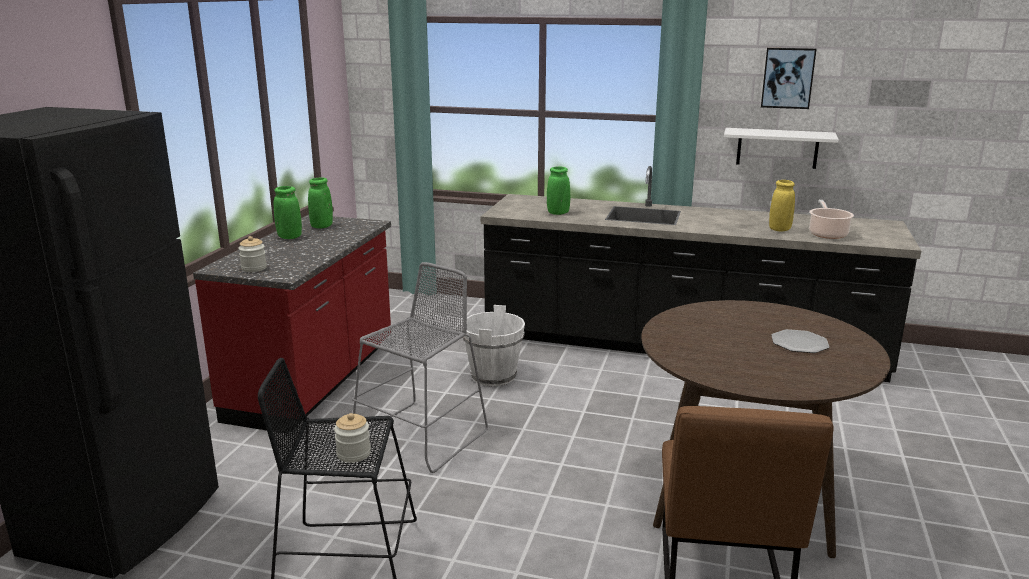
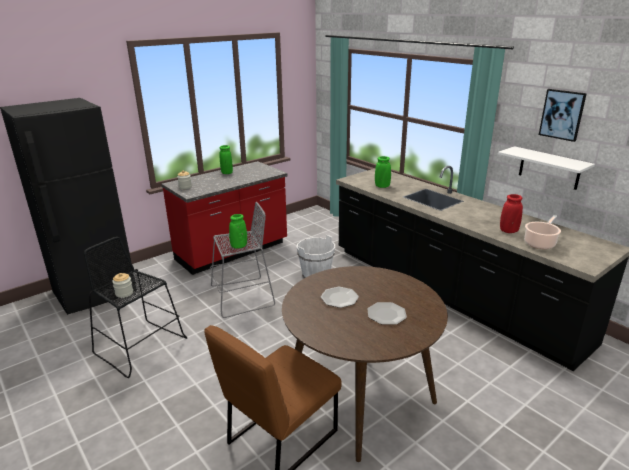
camera: 35 degrees right, 5 degrees up
green vase [308,177,333,229] -> green vase moved to [229,214,247,249]
yellow vase [769,180,795,231] -> red vase [500,194,523,233]
none -> plate [321,287,359,308]

